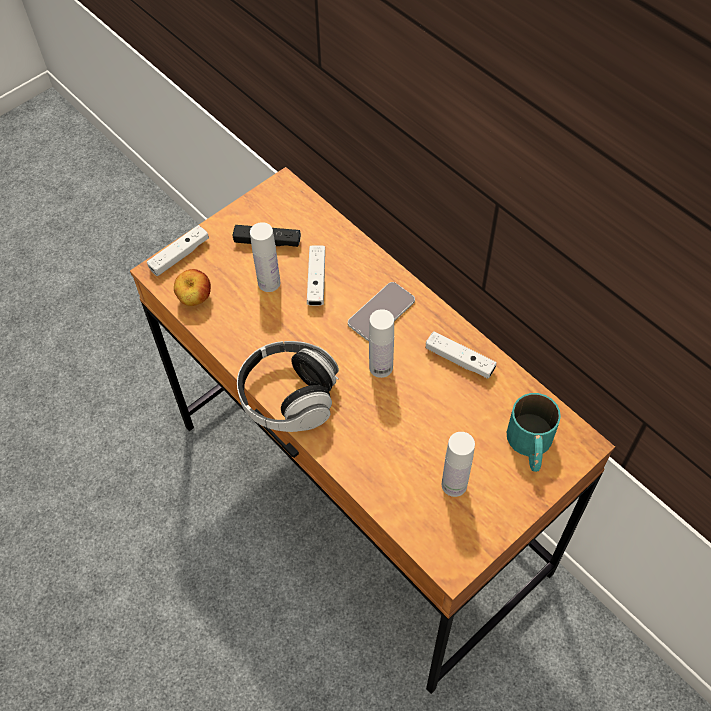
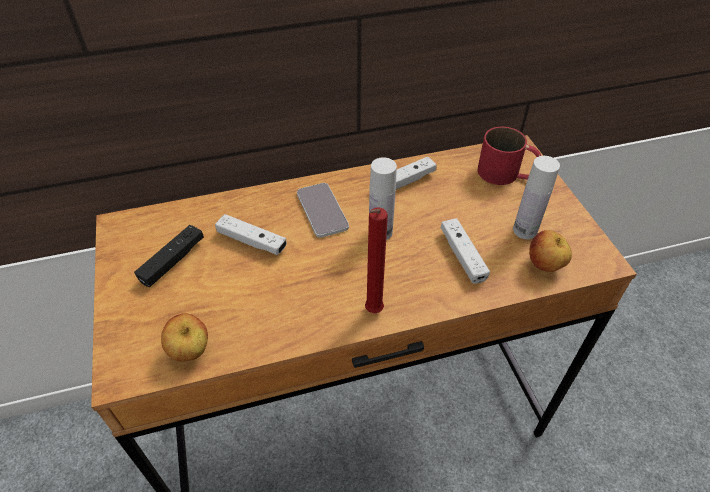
camera: 65 degrees left, 10 degrees down
white game controller [147,225,209,276] -> white game controller moved to [441,218,490,284]
headphones [237,341,339,432] -> red candle [365,207,388,313]
white bottle [250,222,280,292] -> none
turquoise mug [507,393,561,472] -> red mug [478,126,541,185]
none -> apple [529,230,572,272]

